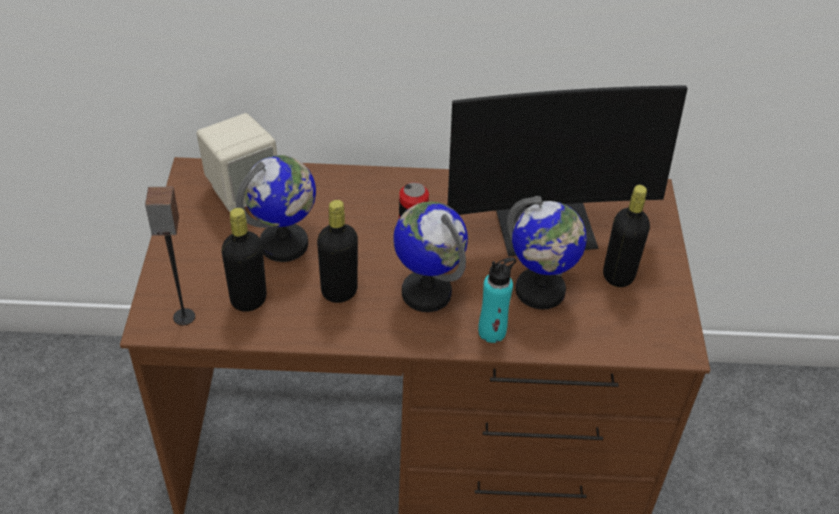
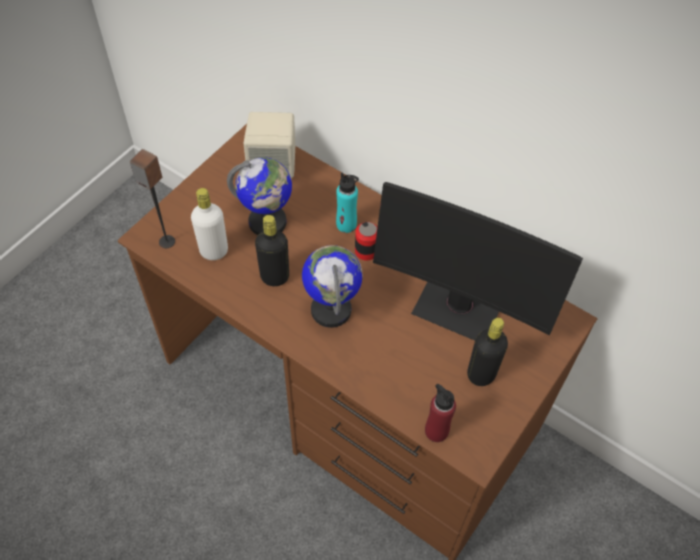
camera: 35 degrees right, 10 degrees up
black bottle [221,208,267,312] -> white bottle [191,188,228,260]
turquoise bottle [478,257,517,343] -> turquoise bottle moved to [336,173,359,233]
globe [507,196,587,309] -> none
none -> red bottle [425,384,456,442]

